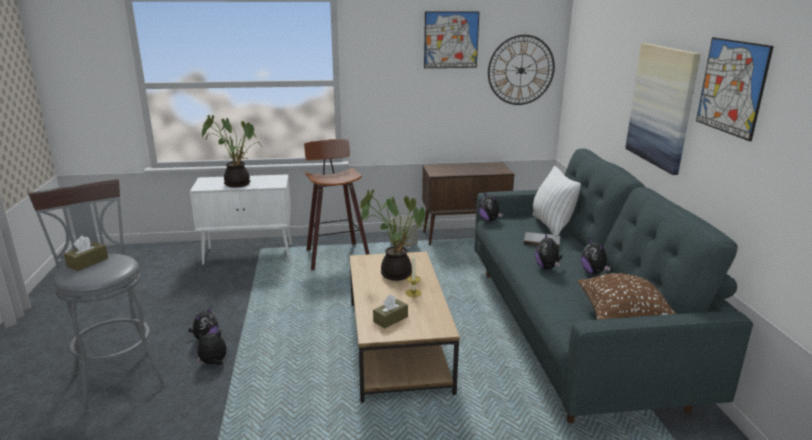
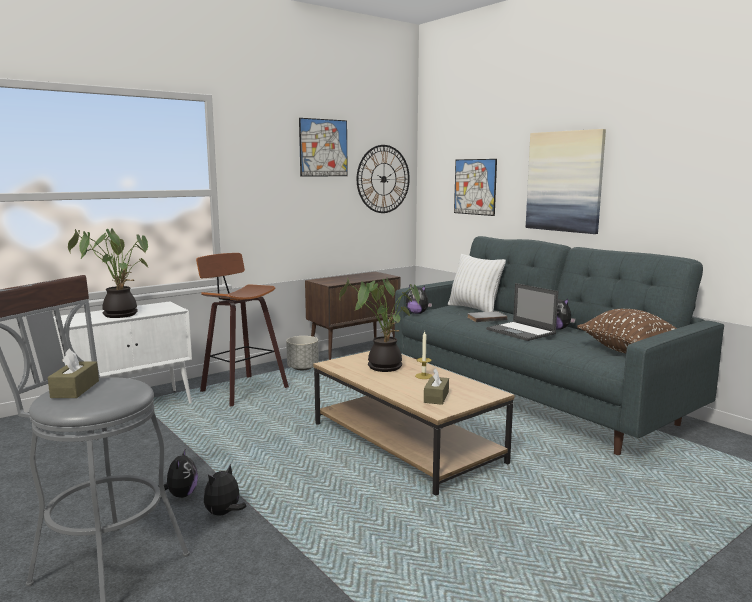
camera: 30 degrees left, 10 degrees down
plush toy [535,233,563,270] -> laptop [486,283,558,341]
picture [696,37,774,141] -> picture moved to [454,159,497,216]

